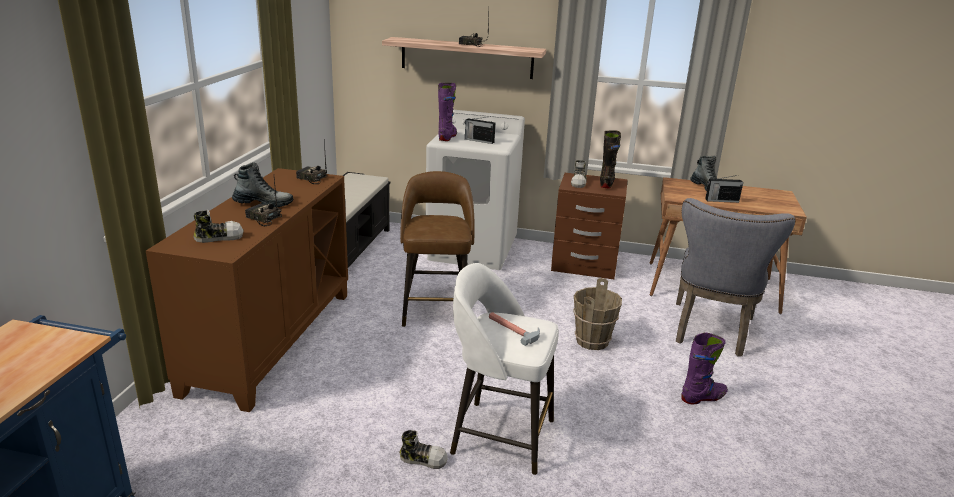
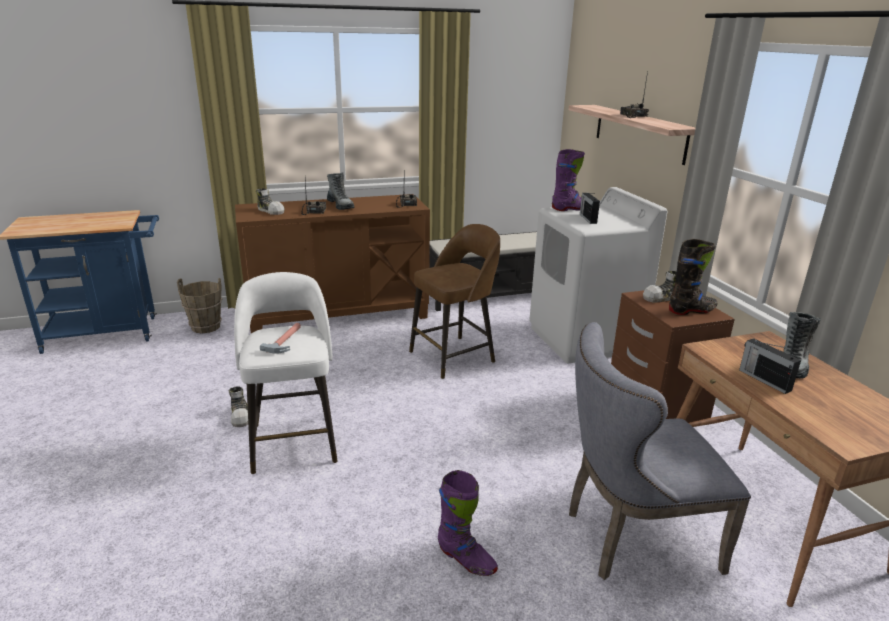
camera: 60 degrees right, 0 degrees up
brown bucket [573,278,622,350] -> brown bucket moved to [177,278,223,333]

